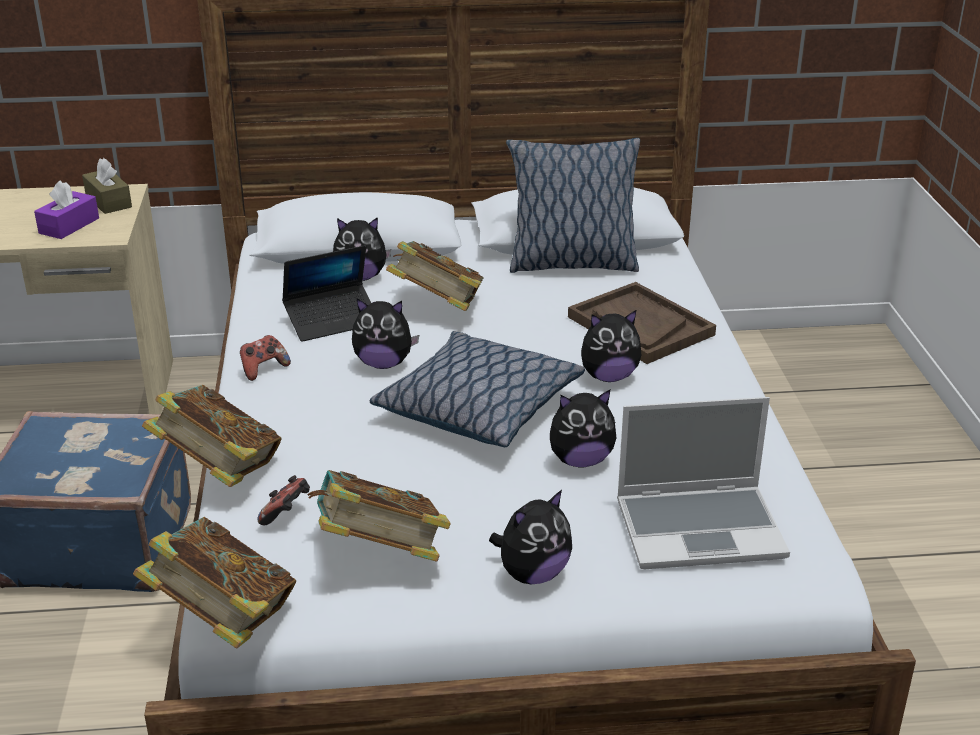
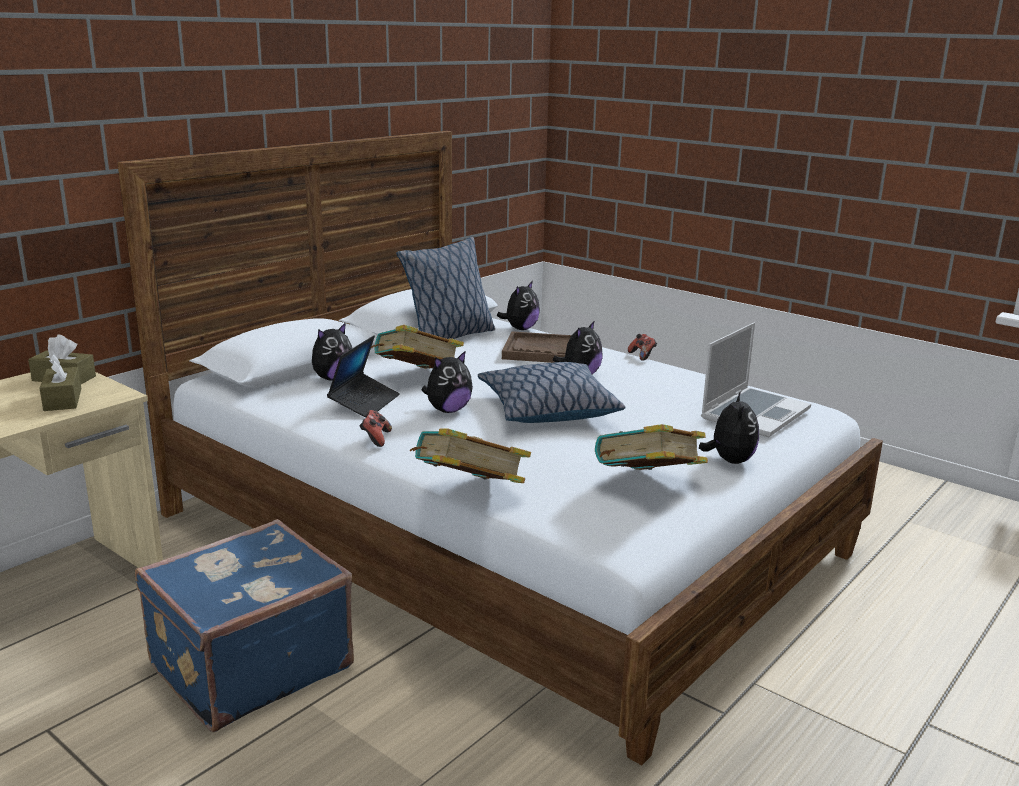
camera: 45 degrees left, 10 degrees down
purple tissue box [34,180,99,239] -> brown tissue box [39,354,81,411]
book [133,517,296,649] -> none
game controller [257,475,310,525] -> game controller moved to [628,334,657,361]
plush toy [550,390,616,468] -> plush toy moved to [497,281,540,330]

